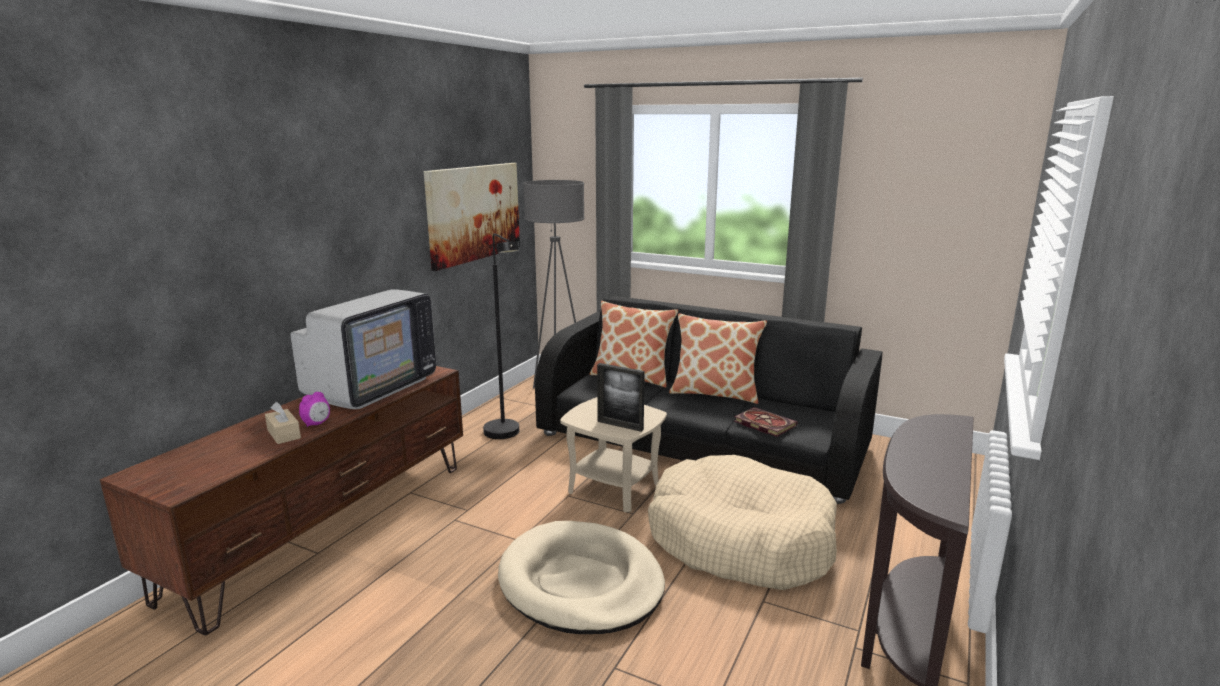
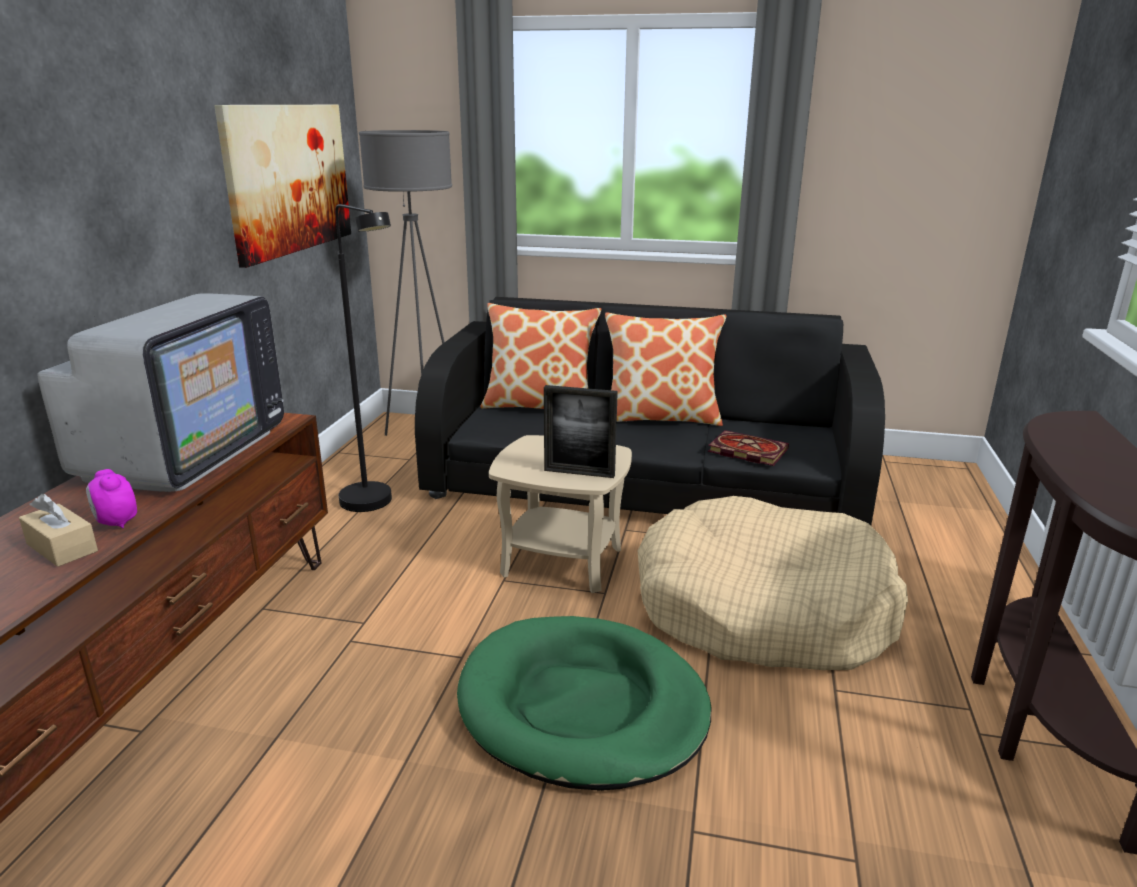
camera: 15 degrees left, 5 degrees up
alarm clock [299,392,330,427] -> alarm clock turned 120 degrees clockwise [86,469,137,528]
beige dog bed [498,521,665,634] -> green dog bed [457,616,711,791]

